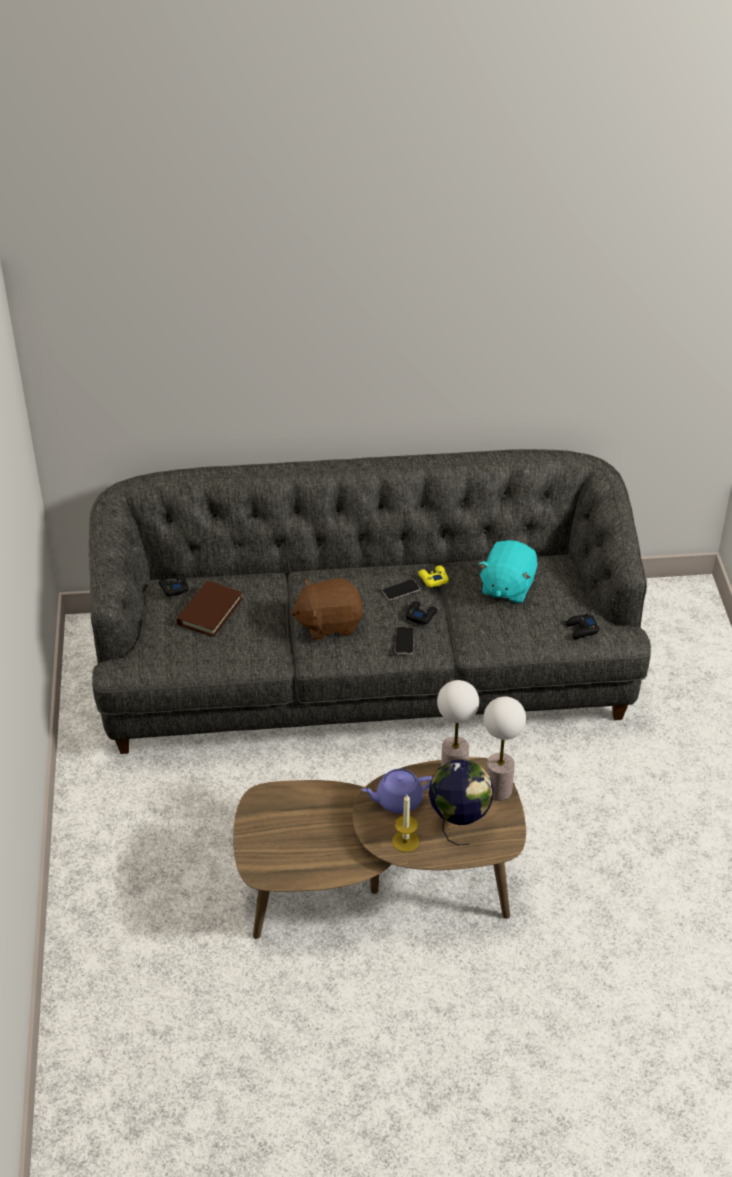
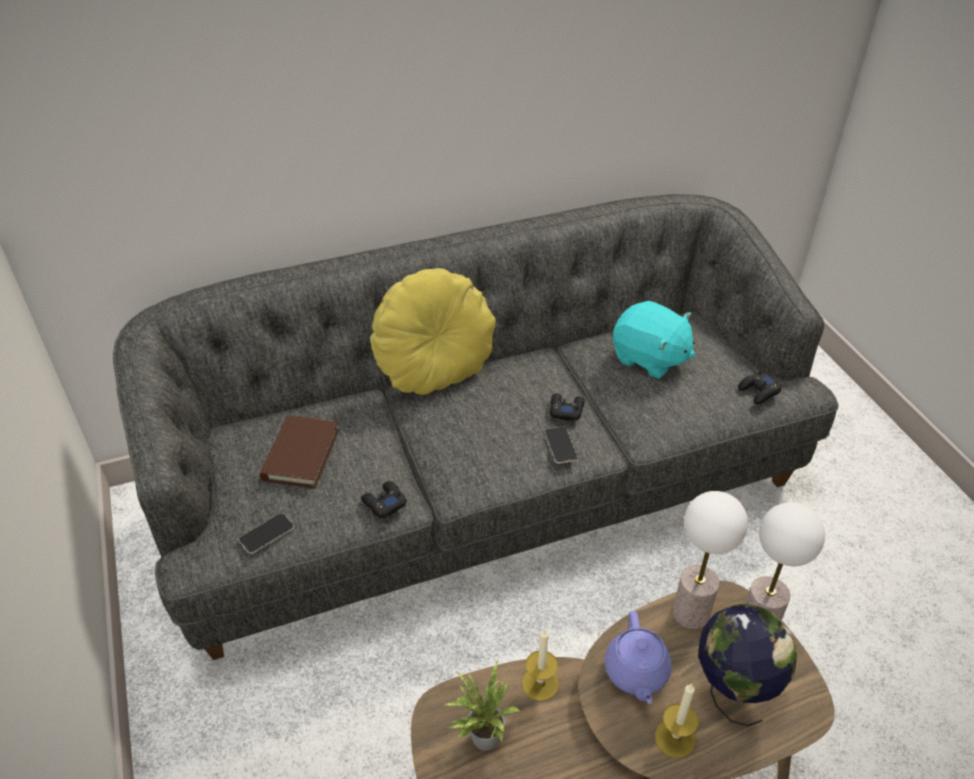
camera: 15 degrees left, 0 degrees up
black game controller [159,574,189,597] -> black game controller moved to [361,481,407,518]
brown plush toy [291,578,363,640] -> none
purple teapot [361,769,432,813] -> purple teapot turned 60 degrees counterclockwise [604,611,672,704]
phone [382,579,420,600] -> phone moved to [238,513,294,554]
yellow game controller [418,565,449,587] -> none
turquoise plush toy [478,540,537,604] -> turquoise plush toy turned 60 degrees counterclockwise [613,301,695,379]
none -> yellow pillow [370,268,496,395]
none -> potted plant [444,659,520,751]
none -> candle [522,629,559,701]

